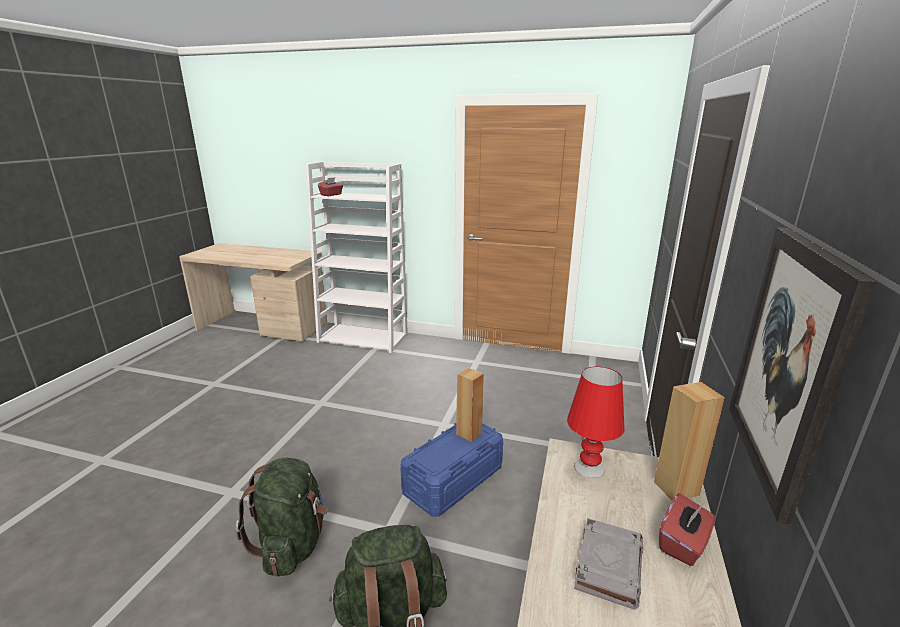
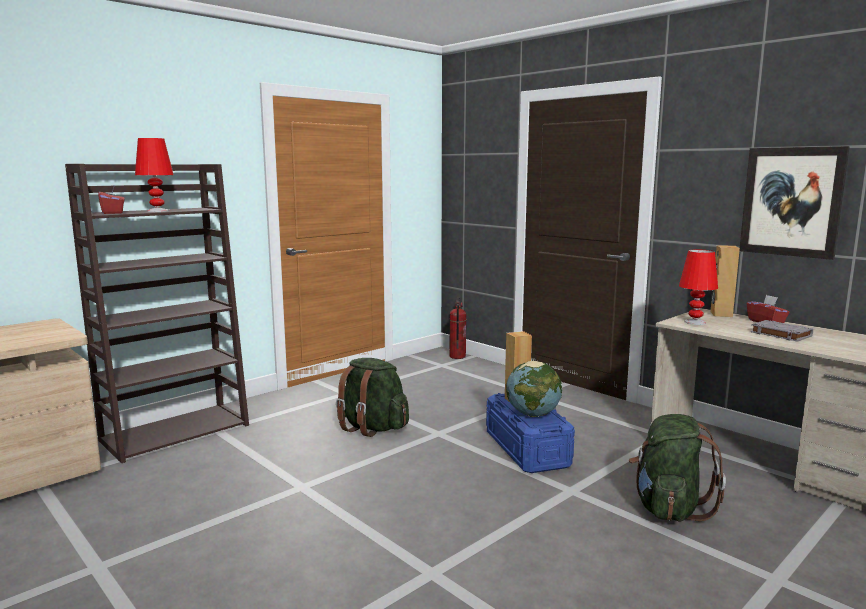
camera: 60 degrees left, 10 degrees down
green backpack [236,458,328,577] -> green backpack moved to [336,358,409,437]
white bookcase [306,162,408,353] -> brown bookcase [65,164,249,463]
none -> red table lamp [135,138,174,212]
none -> fire extinguisher [449,297,467,359]
none -> globe [506,361,562,417]

